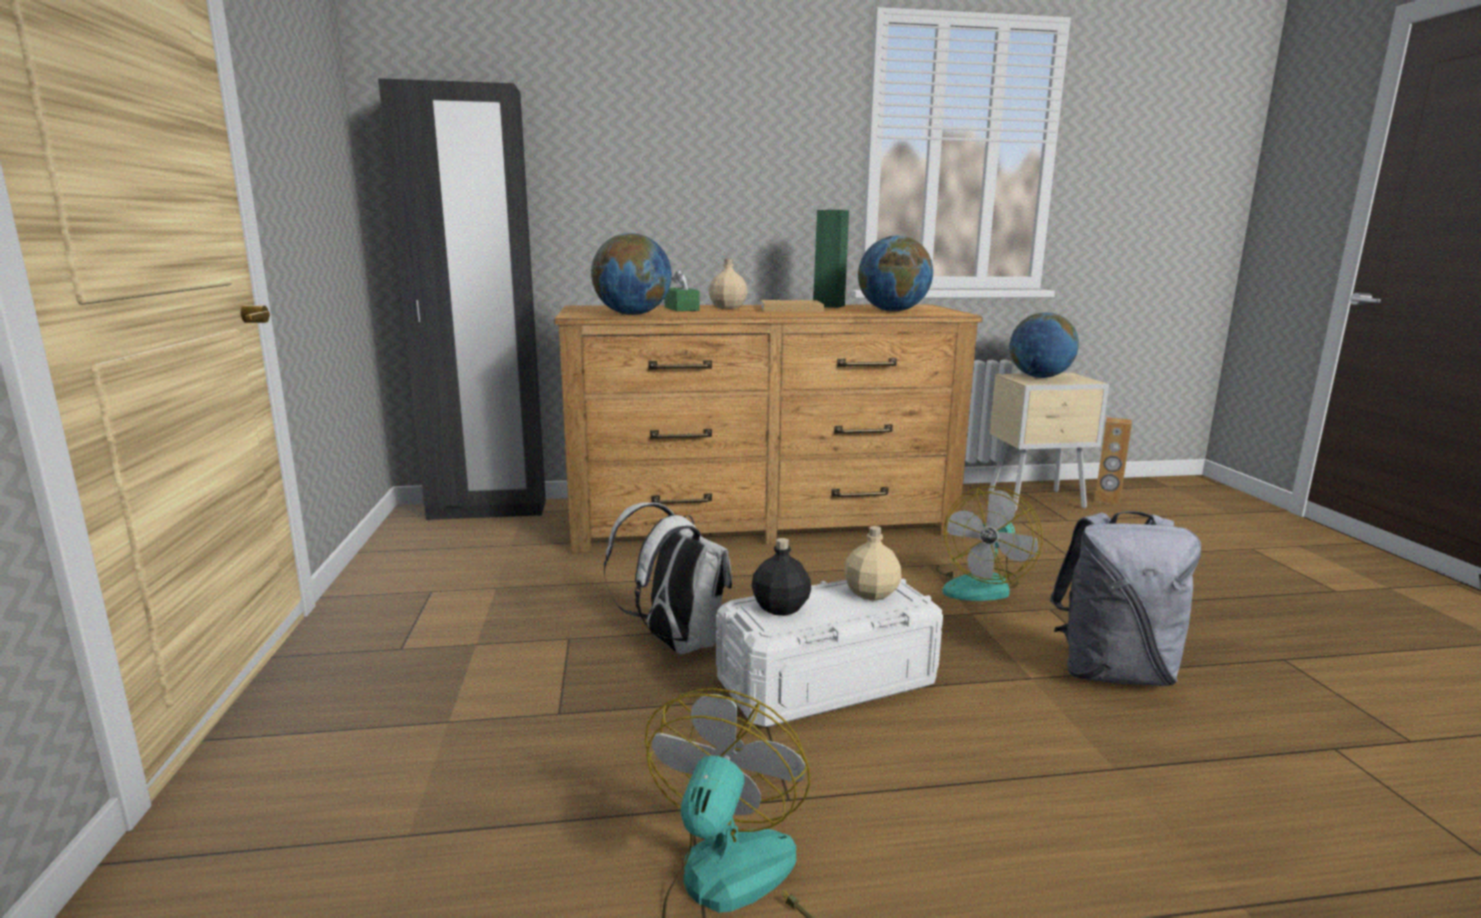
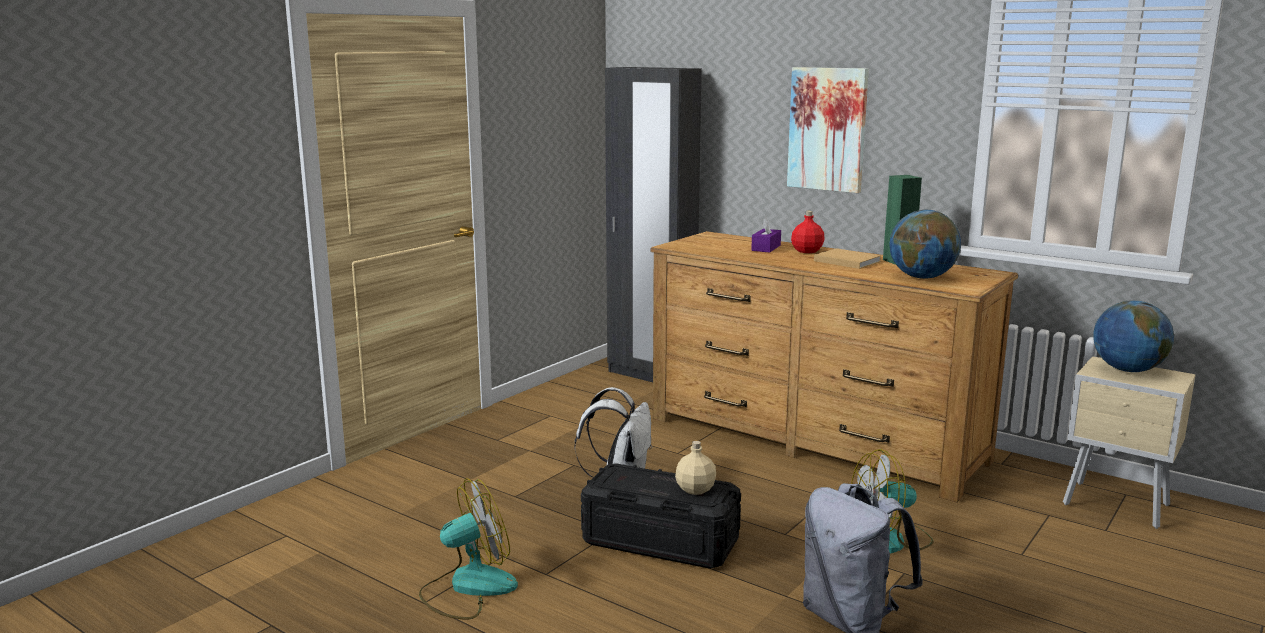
camera: 45 degrees right, 0 degrees up
globe [591,233,672,315] -> none
green tissue box [665,270,700,311] -> purple tissue box [751,217,781,253]
beige bottle [709,259,748,309] -> red bottle [791,211,825,253]
white storage box [716,578,943,727] -> black storage box [581,463,741,569]
black bottle [752,538,811,616] -> none
brown speaker [1095,417,1132,505] -> none
none -> picture [787,67,869,193]

